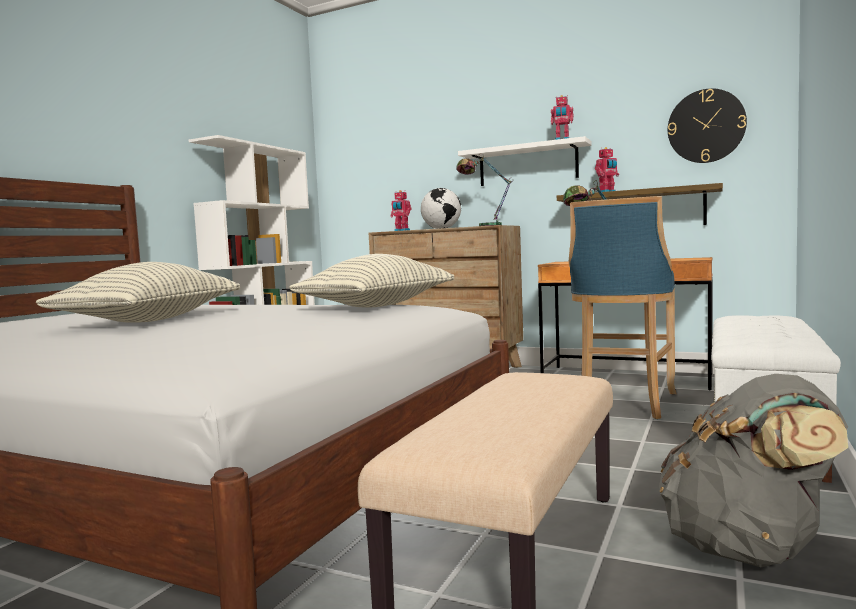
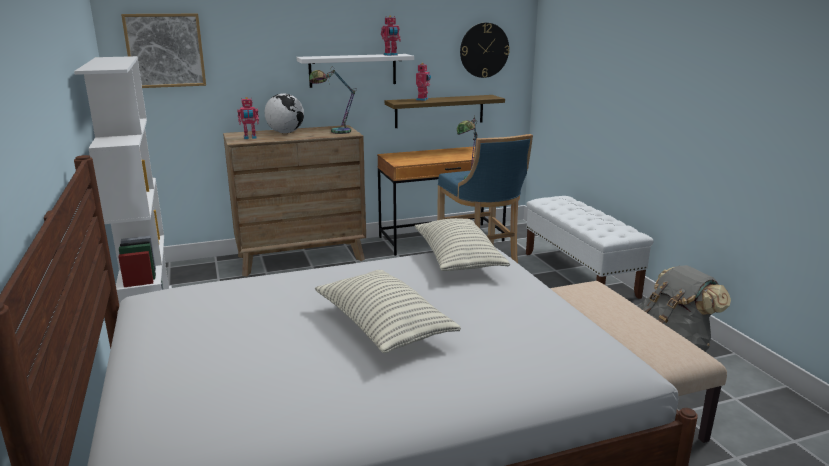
camera: 45 degrees left, 15 degrees up
none -> picture [121,14,206,88]

